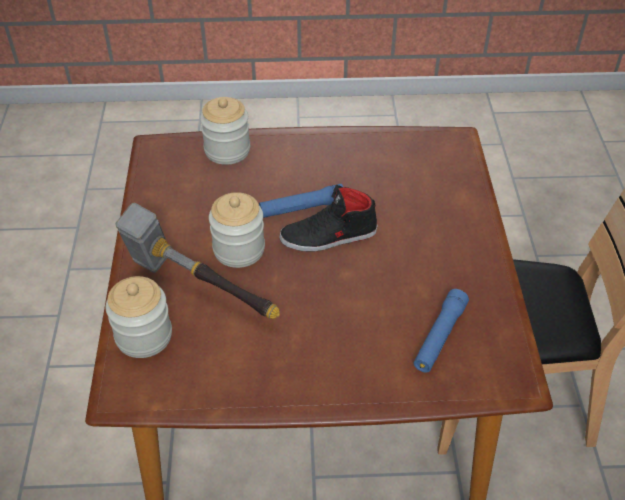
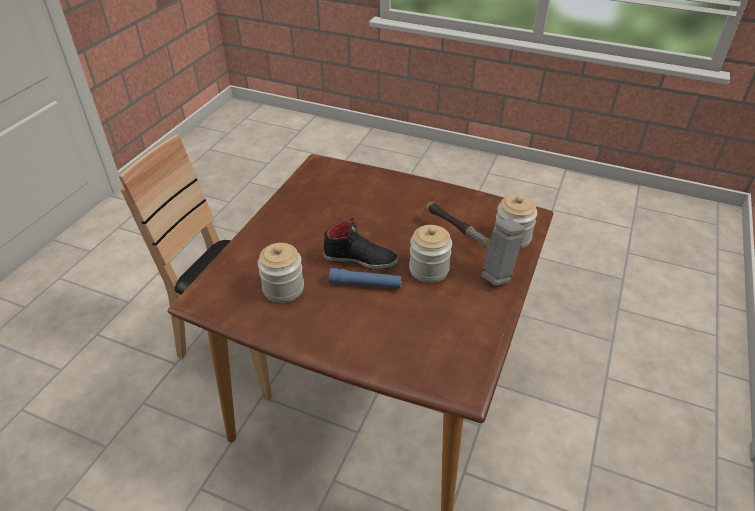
camera: 155 degrees left, 5 degrees down
jar [200,97,250,165] -> jar moved to [258,243,304,303]
blue flashlight [414,289,469,373] -> none

